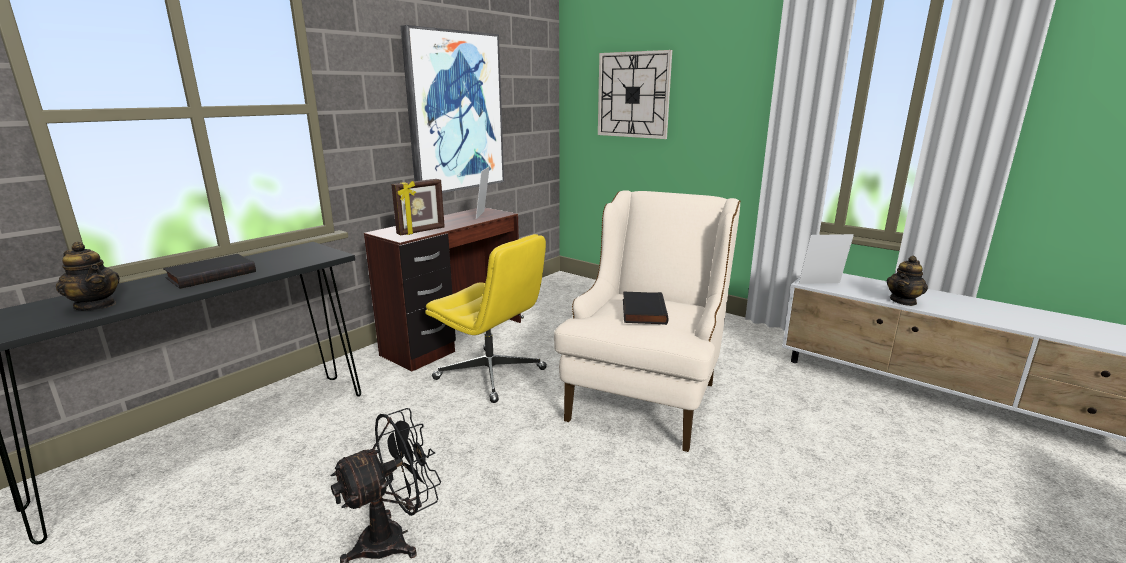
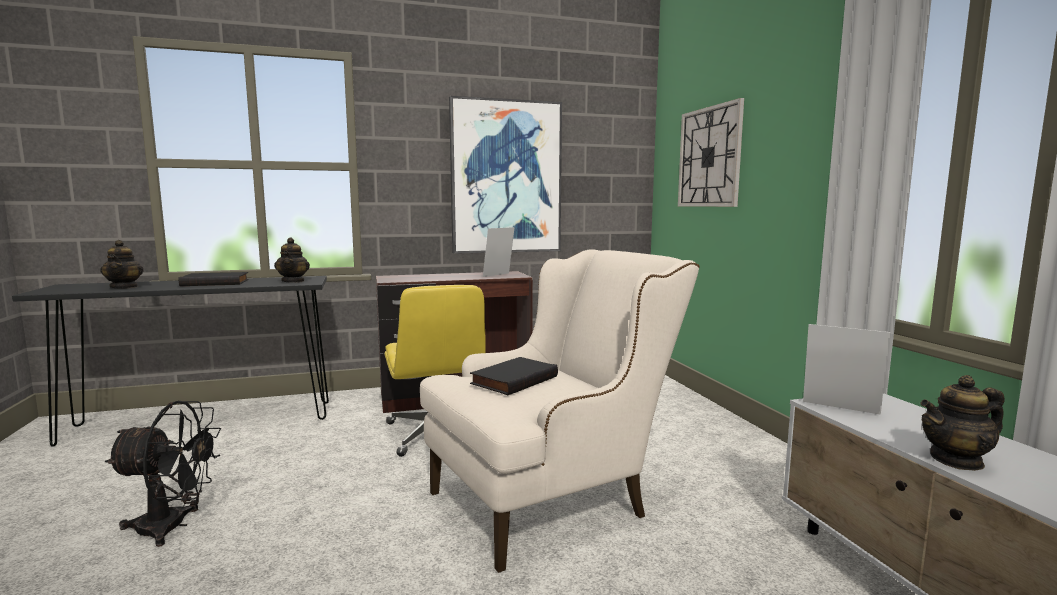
camera: 35 degrees right, 10 degrees down
picture frame [391,179,445,235] -> none
none -> teapot [274,238,310,283]

